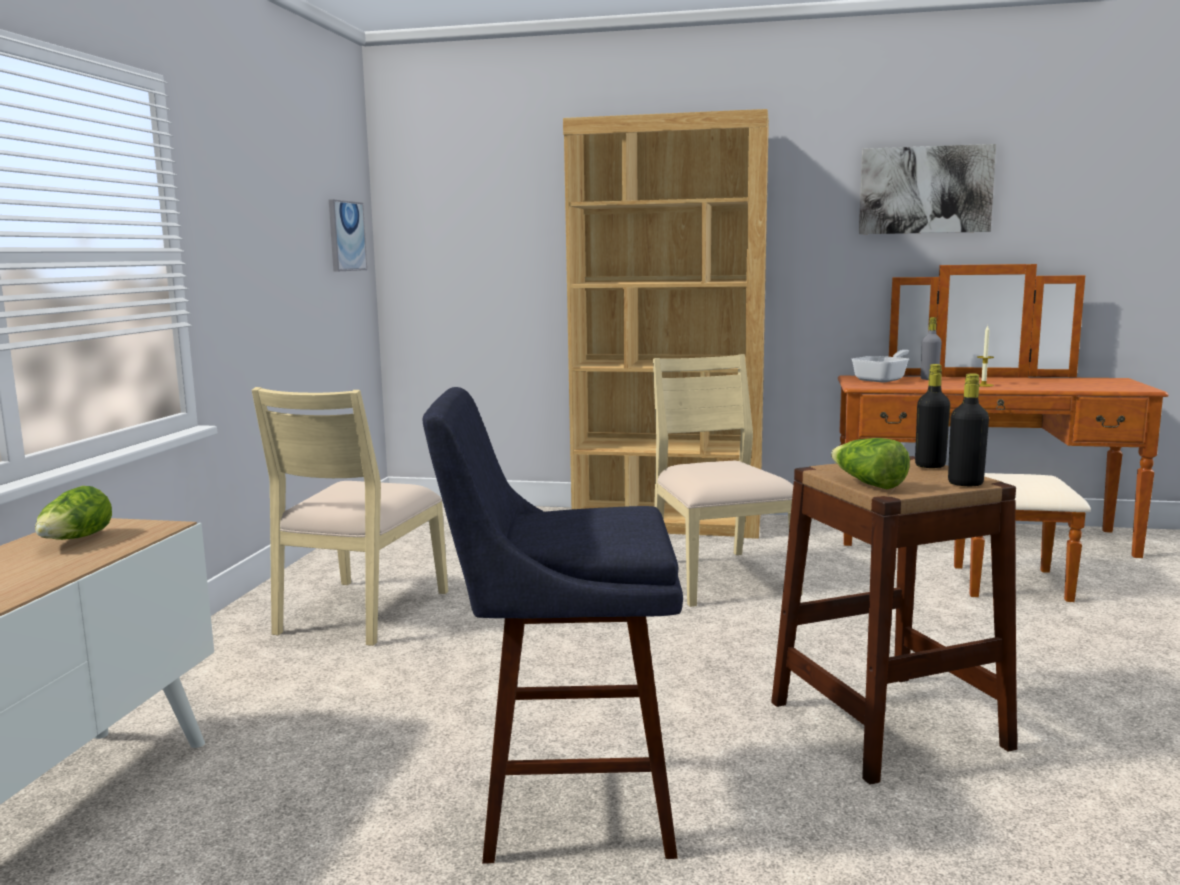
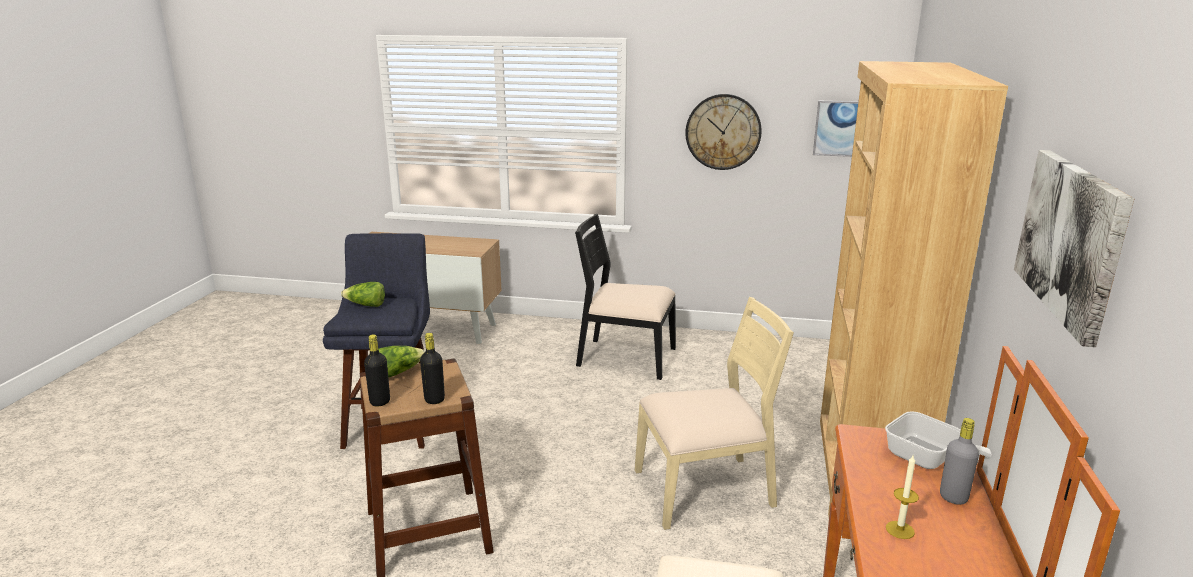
camera: 90 degrees right, 10 degrees up
lettuce [35,486,112,540] -> lettuce moved to [341,282,385,307]
beige chair [252,387,448,646] -> black chair [575,214,676,380]
none -> wall clock [685,94,762,170]

